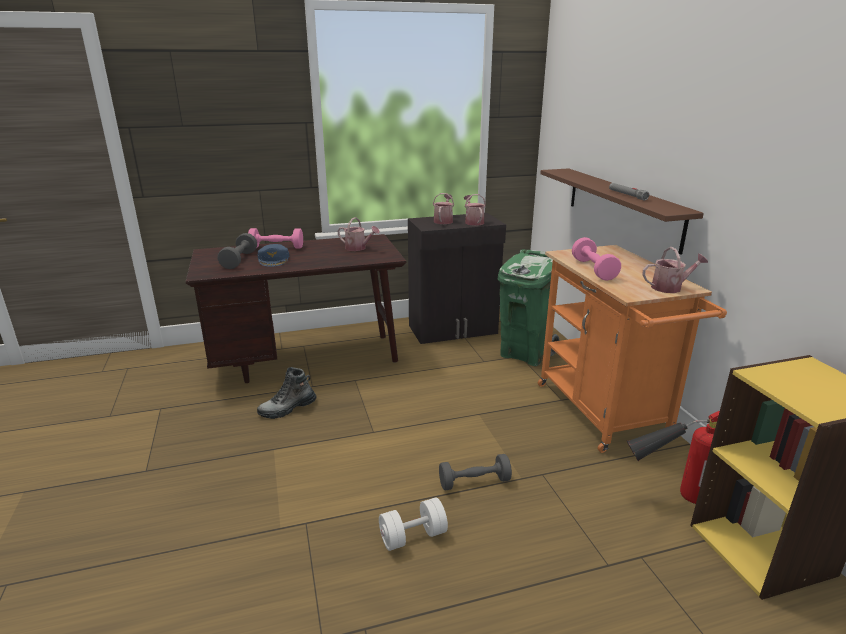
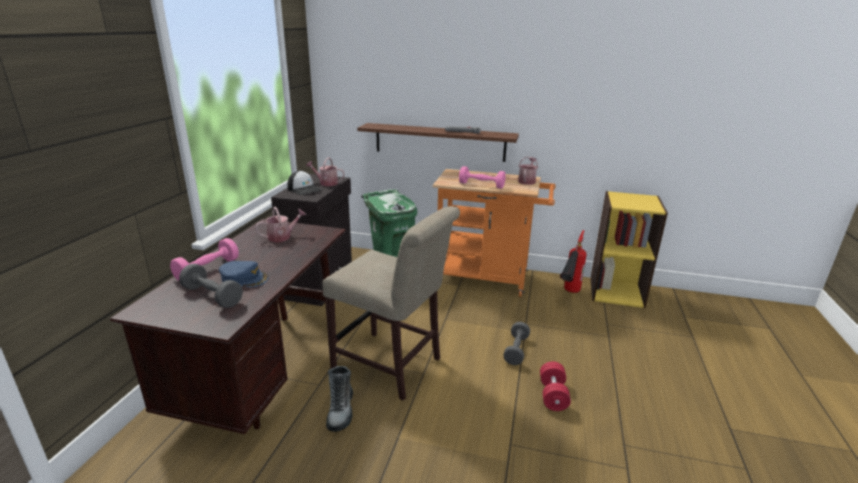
camera: 60 degrees left, 0 degrees up
white dumbbell [379,497,448,551] -> red dumbbell [540,361,571,411]
watering can [433,193,454,224] -> cap [287,171,321,195]
none -> beige chair [322,206,460,401]

